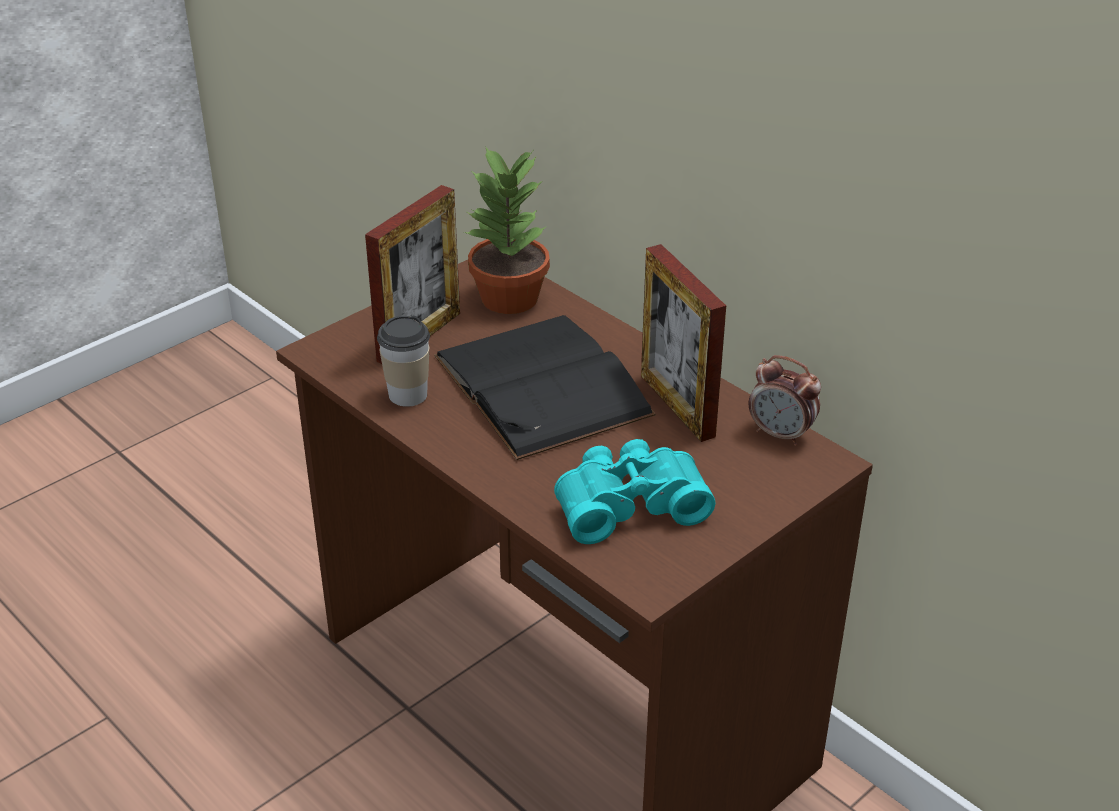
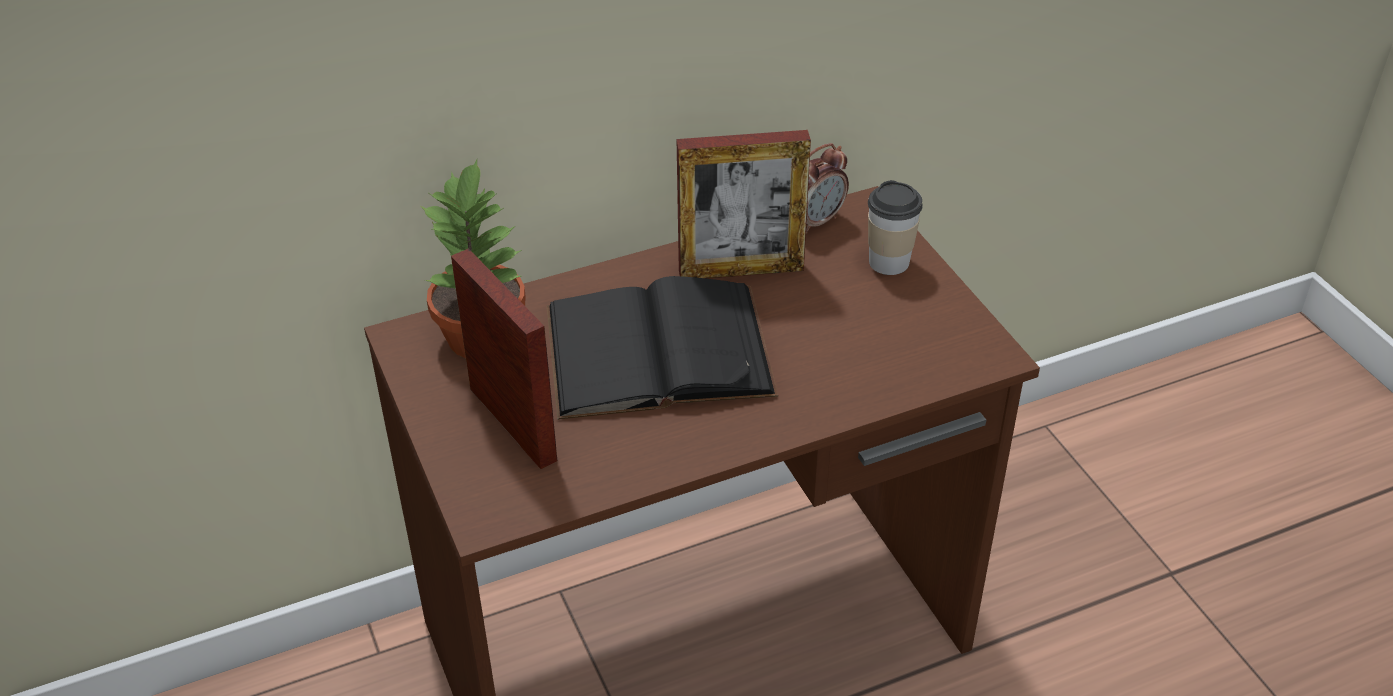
camera: 70 degrees left, 5 degrees up
cup [377,316,430,407] -> cup moved to [868,180,923,275]
turquoise binoculars [554,439,715,544] -> none

